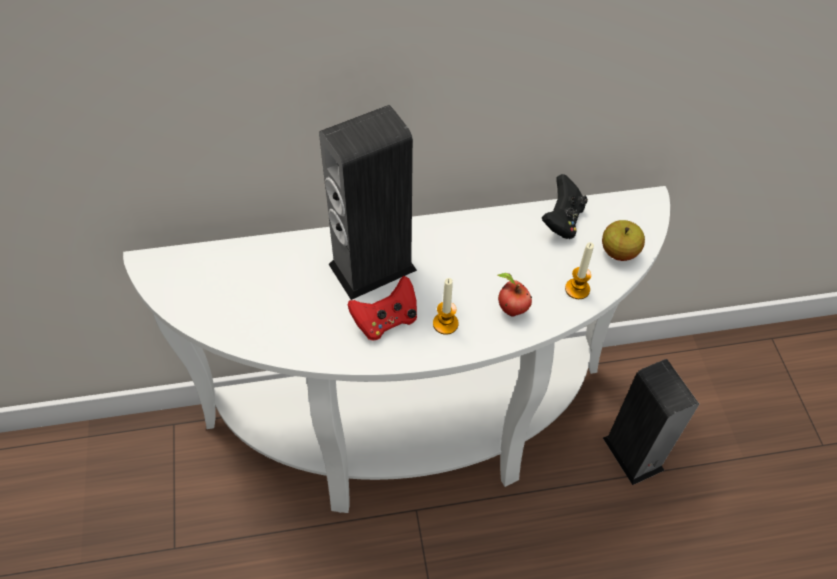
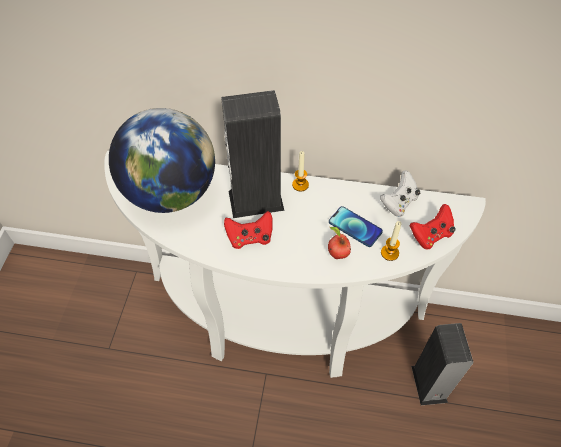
camera: 20 degrees right, 0 degrees up
candle [433,278,459,335] -> candle moved to [292,151,309,191]
black game controller [542,174,588,239] -> white game controller [380,170,420,217]
apple [602,220,645,261] -> red game controller [410,204,455,249]
none -> globe [109,108,215,213]
none -> phone [329,206,383,247]

